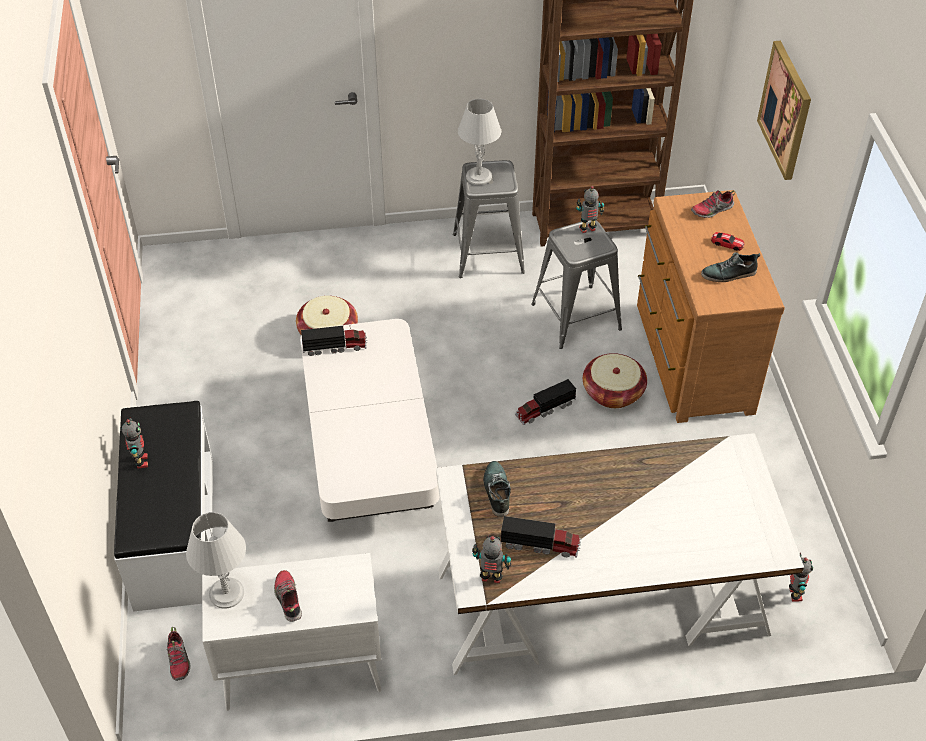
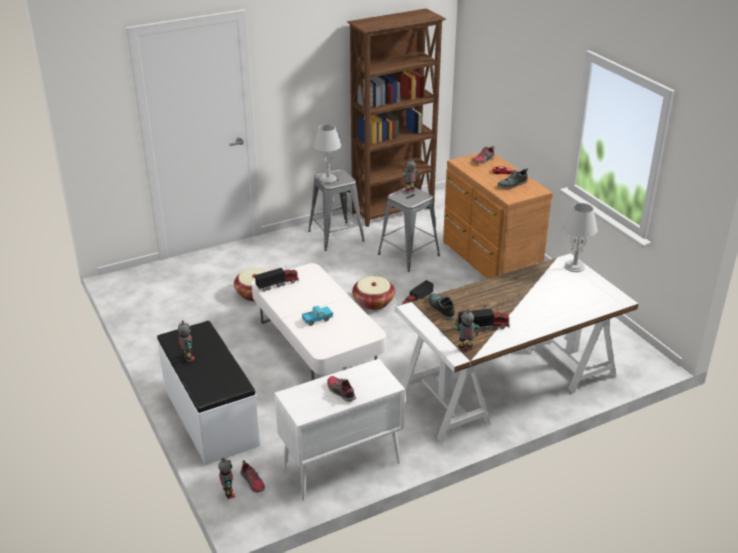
camera: 20 degrees left, 15 degrees down
grey table lamp [186,512,246,609] -> grey table lamp moved to [563,203,597,272]
basket [583,353,647,408] -> basket moved to [352,276,395,310]
picture [757,41,811,180] -> none
toy robot [789,553,813,601] -> toy robot moved to [218,458,235,499]
none -> toy truck [302,306,333,326]

